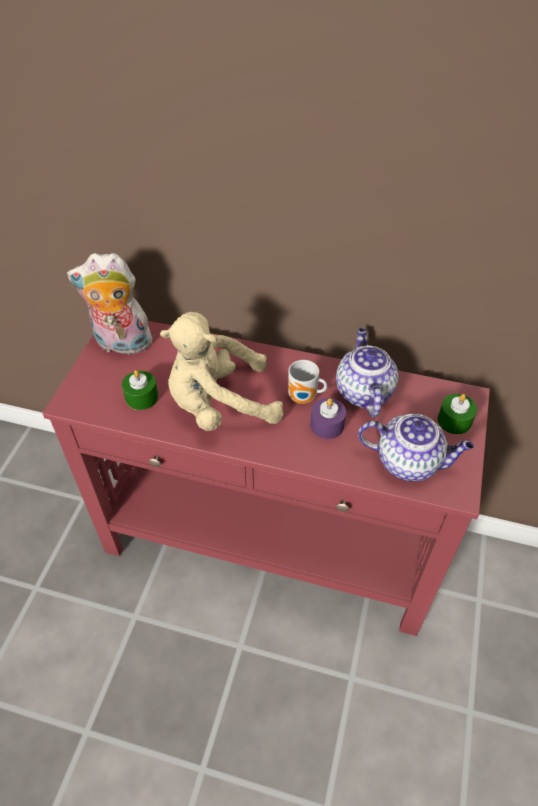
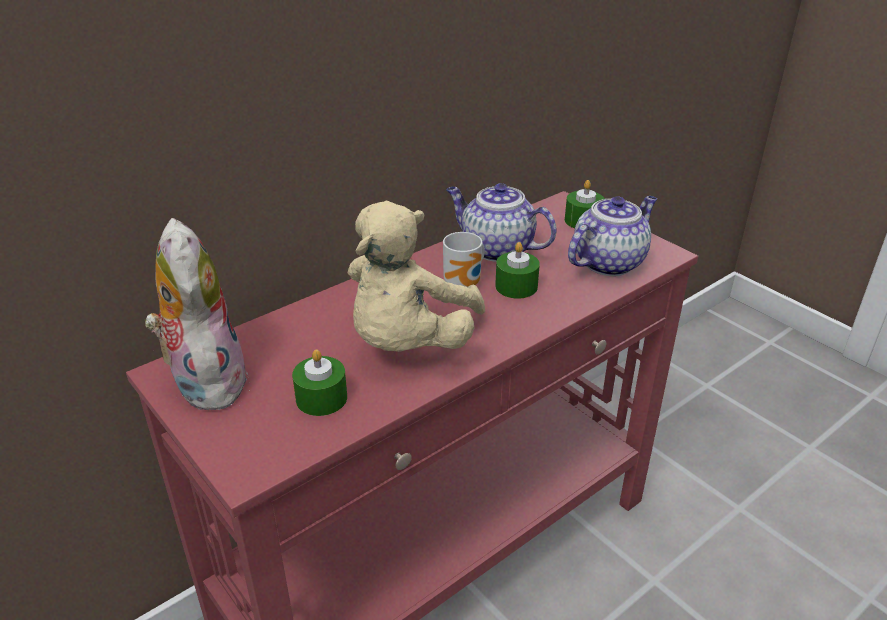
camera: 55 degrees left, 15 degrees down
plush toy [67,253,153,355] -> plush toy turned 120 degrees clockwise [145,218,248,410]
purple candle [310,398,346,439] -> green candle [495,242,540,299]

